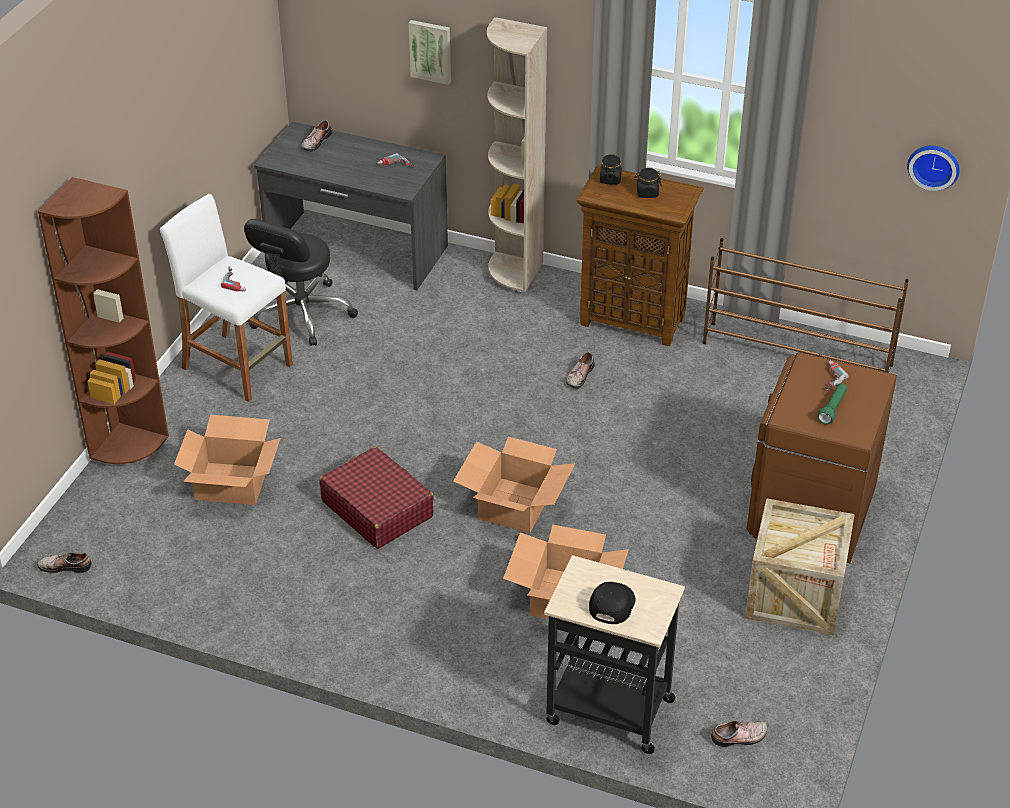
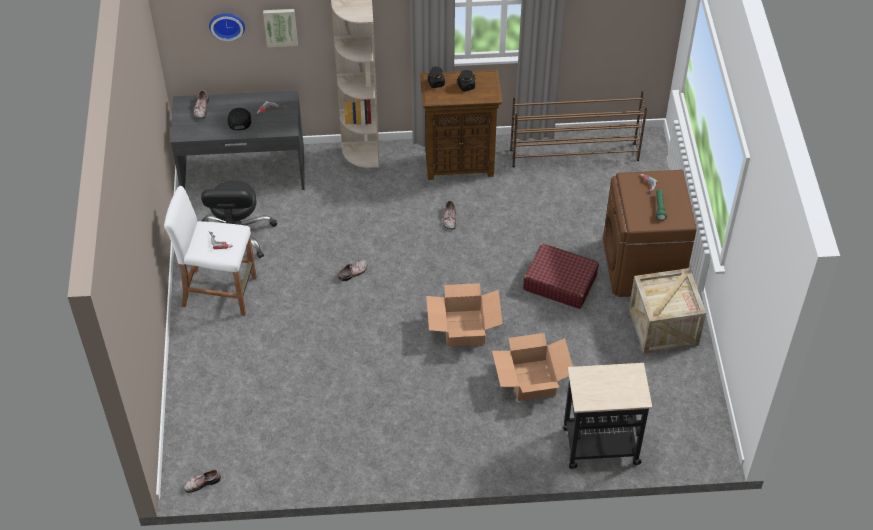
camera: 25 degrees left, 10 degrees up
brown bookcase [38,177,169,464] -> none
cardboard box [174,415,280,505] -> none
red suitcase [319,447,434,549] -> red suitcase moved to [523,243,599,309]
black cap [589,582,636,624] -> black cap moved to [228,108,251,130]
shoe [711,720,767,747] -> shoe moved to [338,259,367,281]
wall clock [907,146,960,191] -> wall clock moved to [209,13,245,41]

